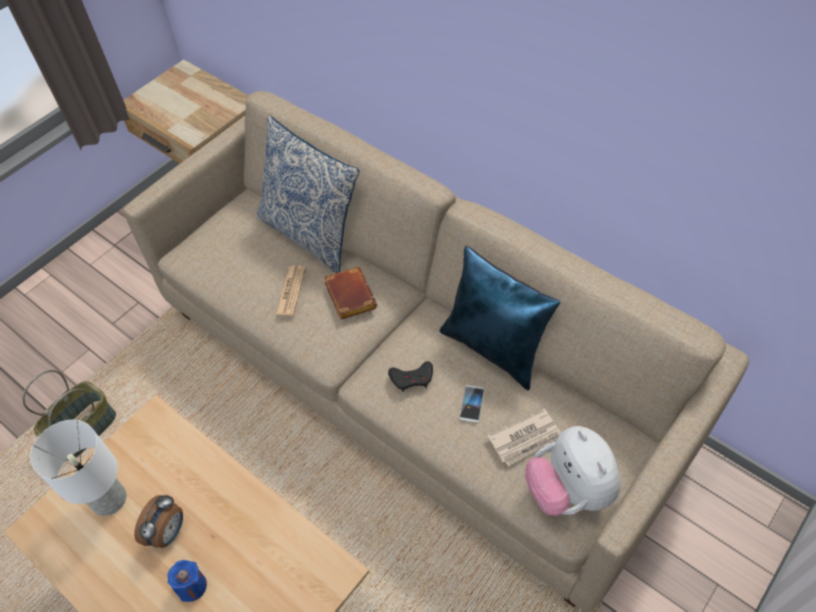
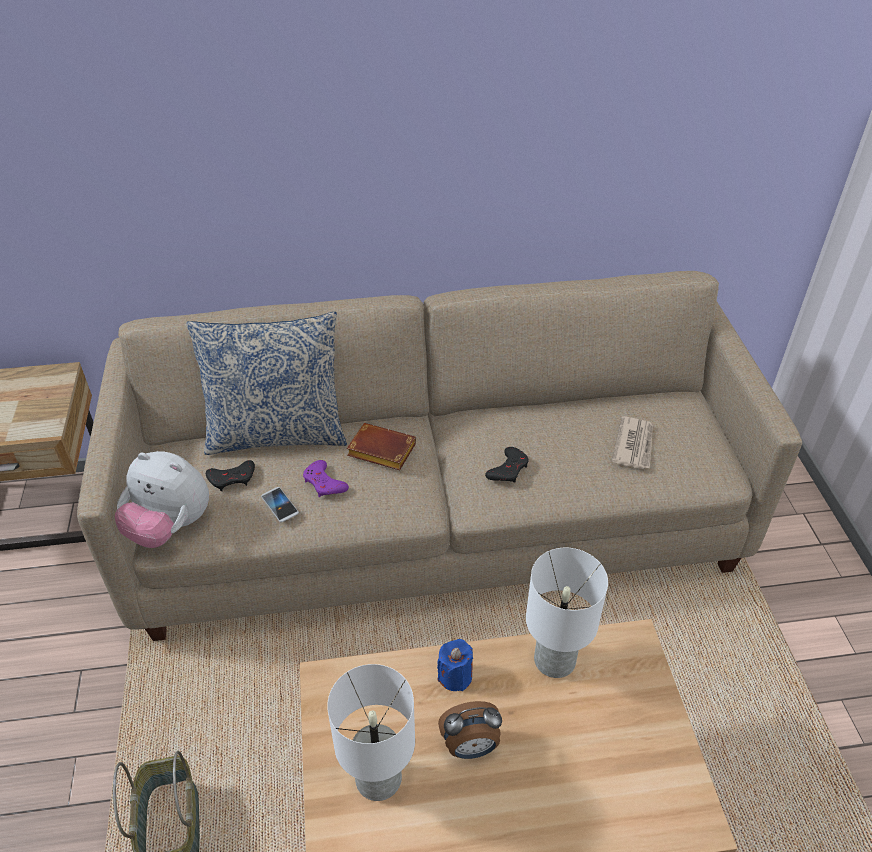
camera: 50 degrees left, 10 degrees down
alarm clock [134,495,183,548] -> alarm clock turned 105 degrees clockwise [438,701,502,759]
blue candle [167,560,207,602] -> blue candle moved to [437,639,473,691]
newspaper [276,265,306,316] -> purple game controller [303,460,349,497]
blue pillow [440,246,560,391] -> none
phone [459,385,485,423] -> phone moved to [261,487,299,522]
plush toy [525,426,621,516] -> plush toy moved to [115,451,209,548]
none -> black game controller [206,460,255,491]
none -> white table lamp [526,548,608,678]

